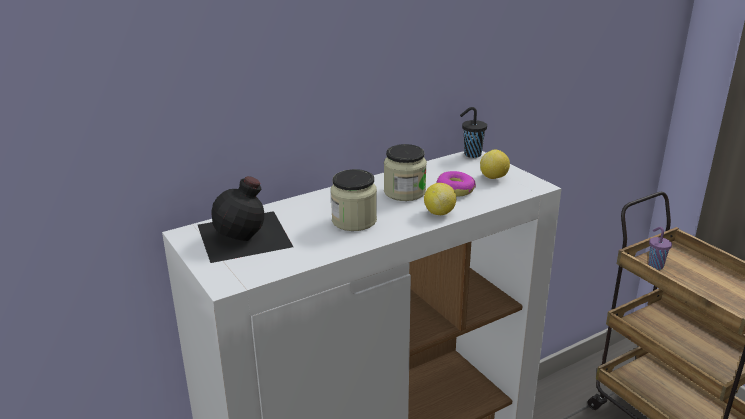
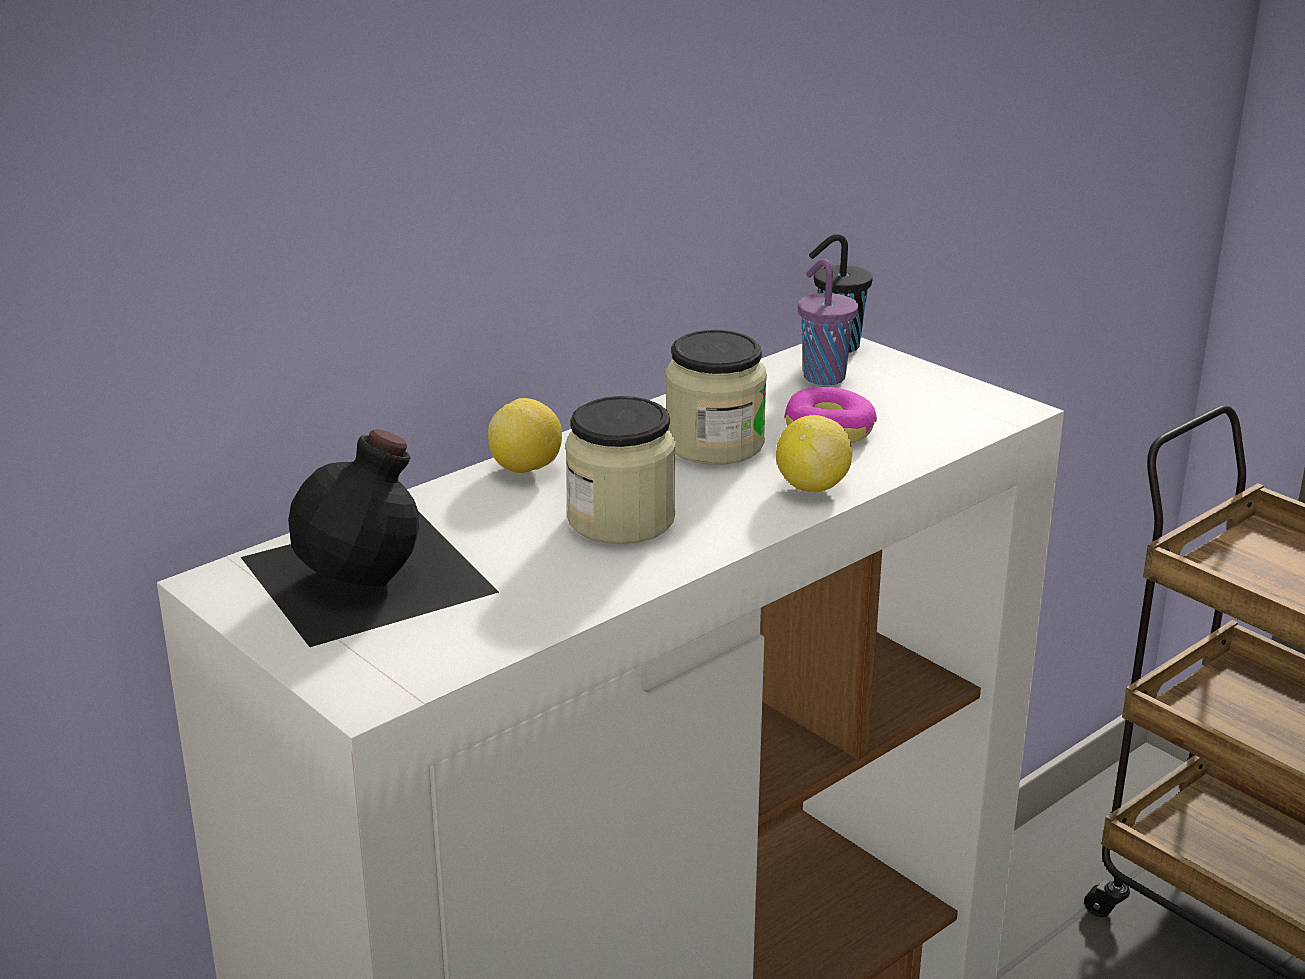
camera: 10 degrees left, 0 degrees up
lemon [480,150,510,179] -> lemon moved to [488,398,562,473]
purple cup [648,227,672,270] -> purple cup moved to [798,259,859,385]

